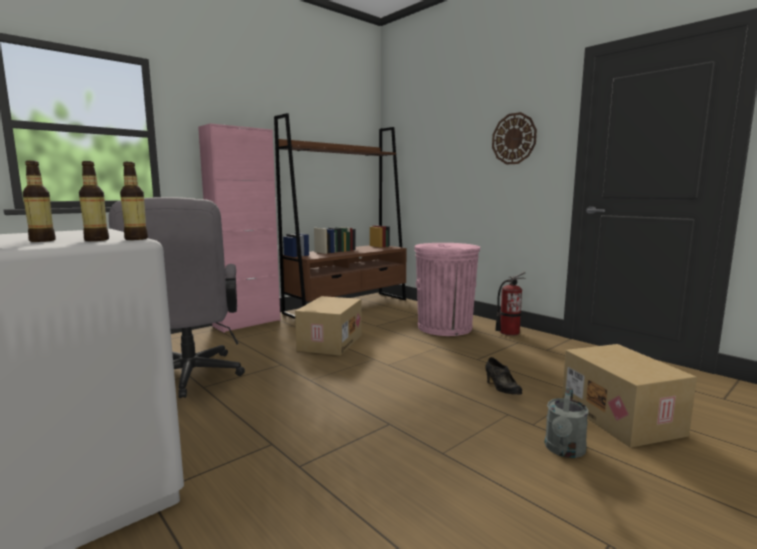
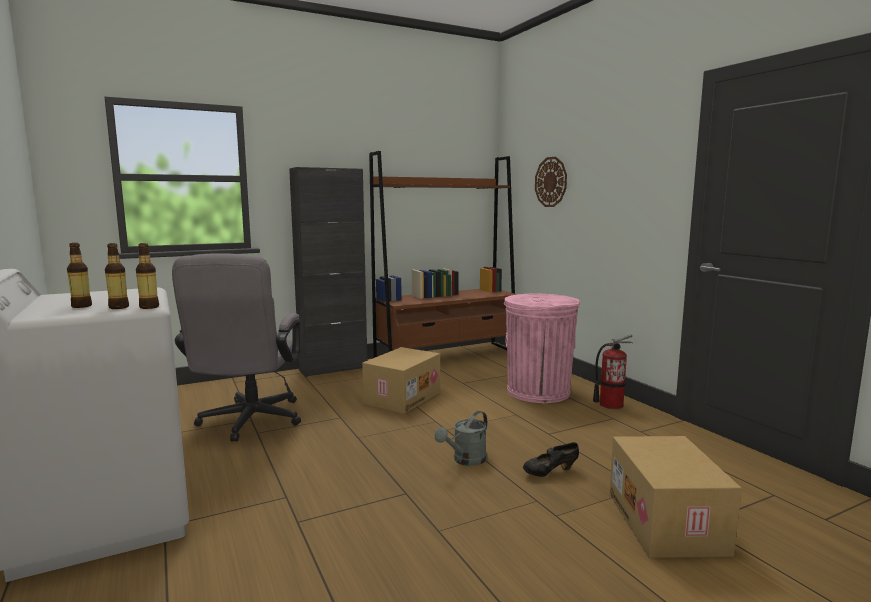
camera: 15 degrees right, 0 degrees up
pink cabinet [198,123,280,333] -> black cabinet [289,167,367,377]
black shoe [485,357,522,395] -> black shoe turned 75 degrees clockwise [523,442,579,477]
wall clock [492,112,537,165] -> wall clock moved to [535,157,567,207]
grey watering can [545,387,589,458] -> grey watering can moved to [435,411,487,466]

